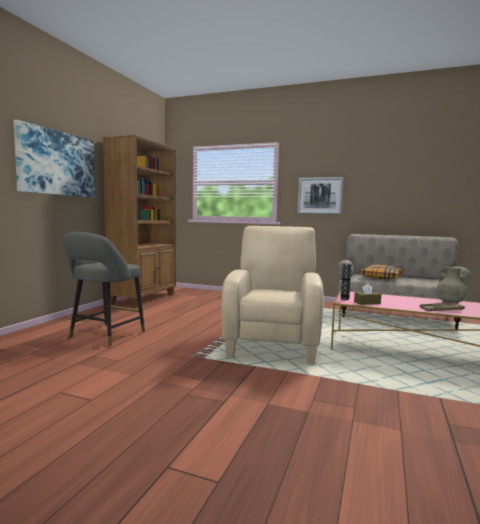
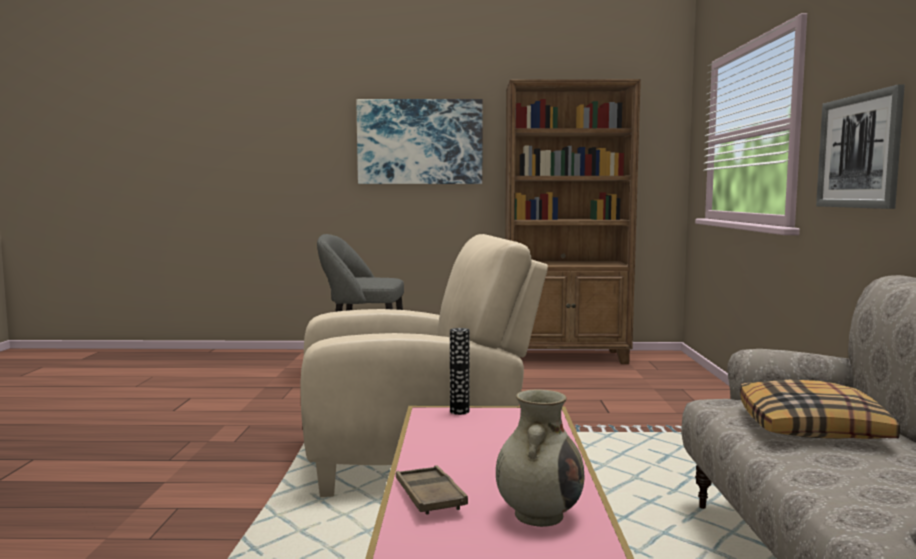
camera: 70 degrees right, 0 degrees up
brown tissue box [354,284,381,305] -> none

